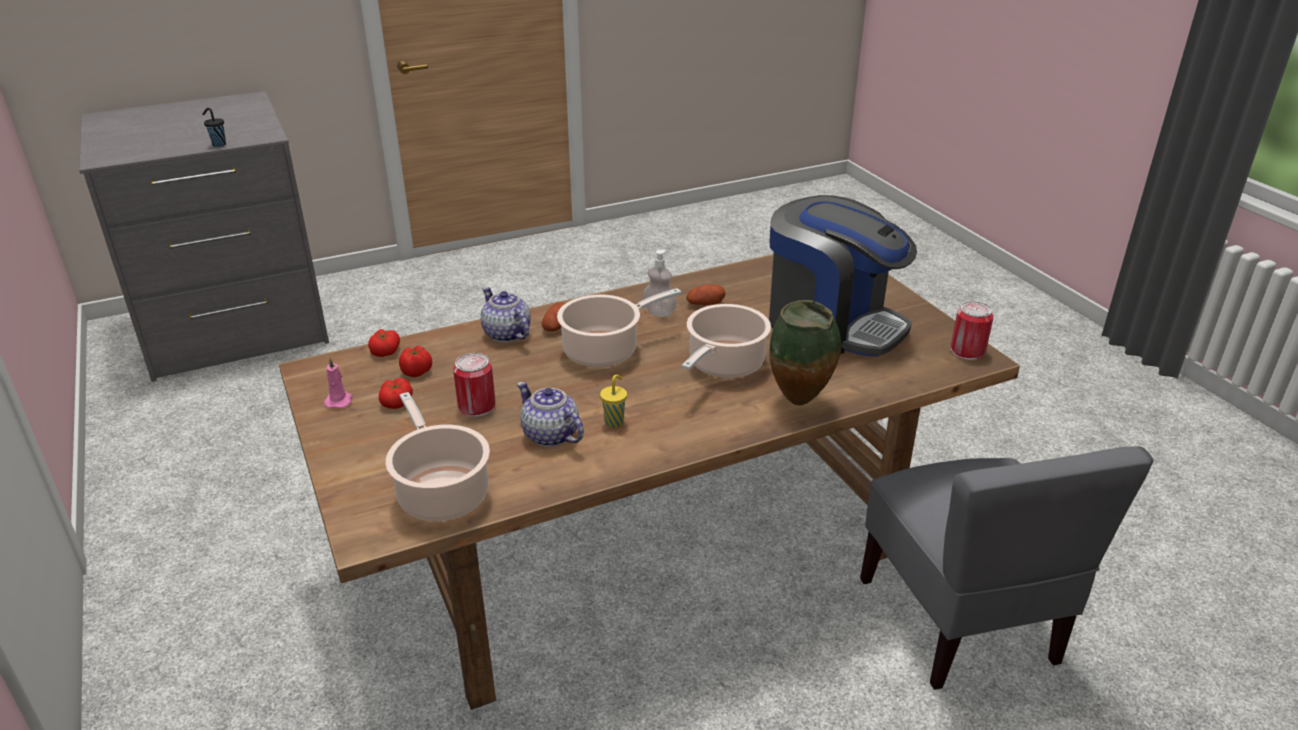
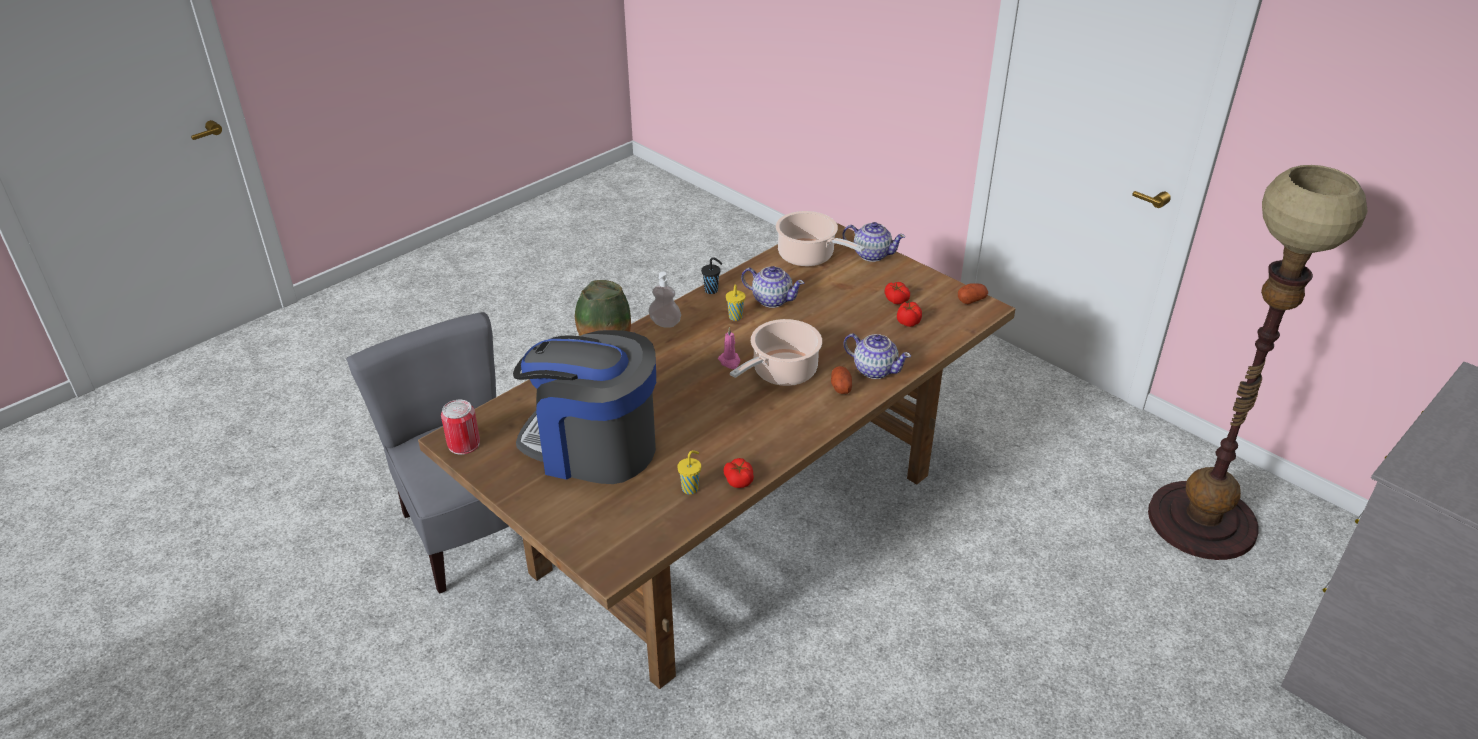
camera: 160 degrees right, 5 degrees up
black cup [202,108,226,147] -> black cup moved to [701,257,722,294]
pink candle [324,358,353,408] -> pink candle moved to [718,327,740,369]
tomato [368,329,400,357] -> tomato moved to [723,458,754,488]
can [453,353,496,417] -> none
soap dispenser [643,250,677,317] -> soap dispenser moved to [648,272,681,328]
cooking pot [682,304,771,378] -> none
potato [686,284,725,305] -> potato moved to [958,283,988,304]
none -> yellow cup [677,450,701,494]
none -> teapot [843,222,905,262]
none -> floor lamp [1148,165,1368,560]

